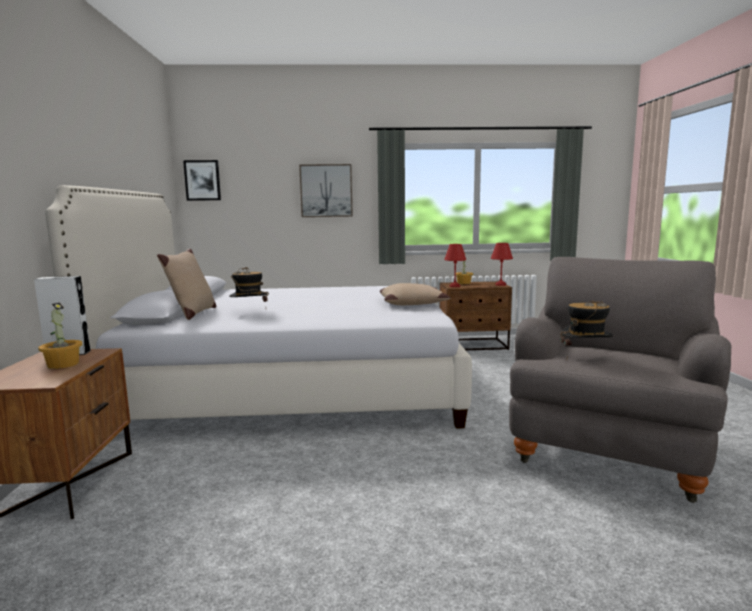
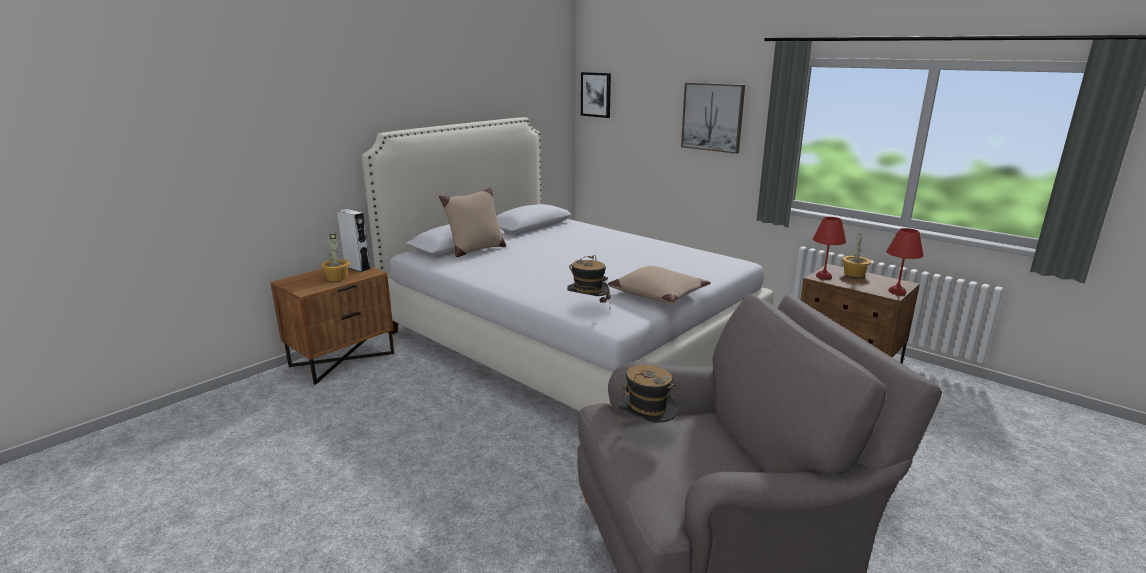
camera: 45 degrees right, 10 degrees up
hat [229,267,269,302] -> hat moved to [567,255,611,303]

